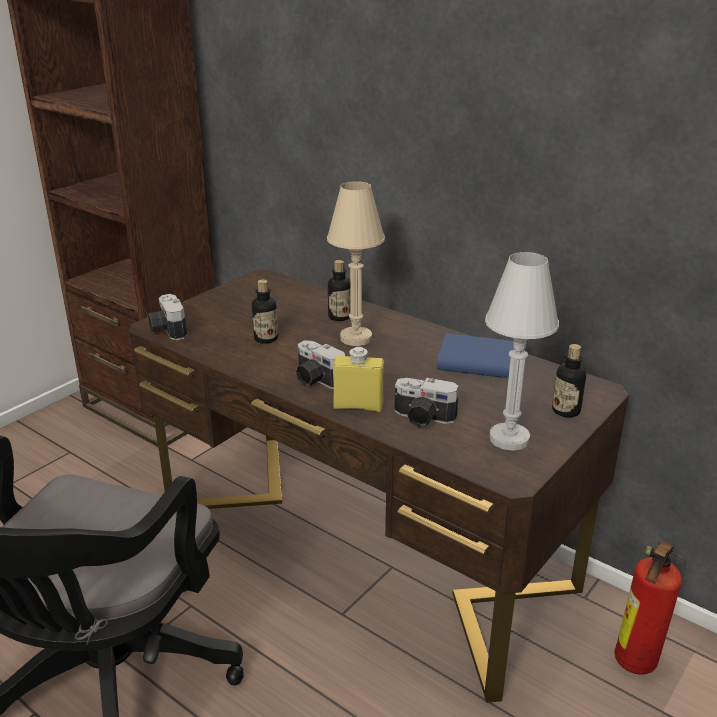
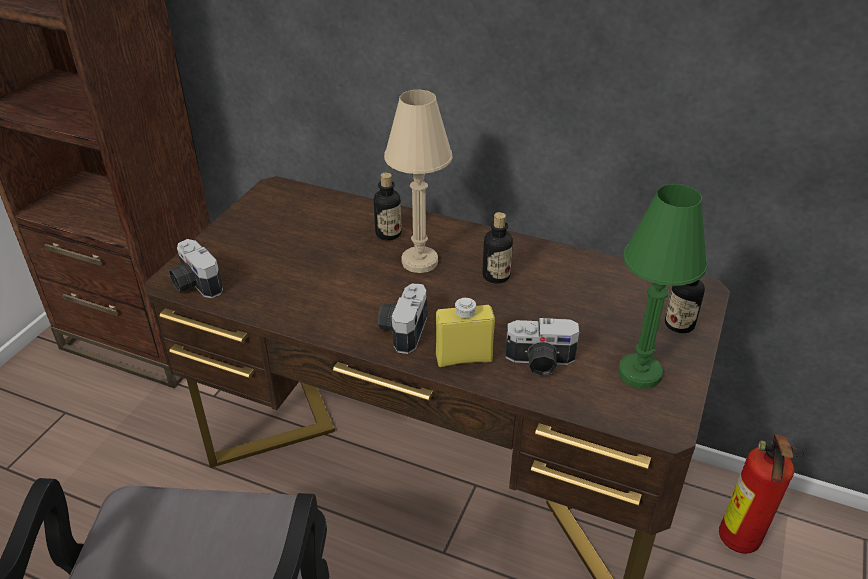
camera: 15 degrees left, 10 degrees up
bottle [252,279,278,344] -> bottle moved to [482,212,513,283]
camera [296,340,345,389] -> camera turned 75 degrees clockwise [378,283,427,354]
blue book [437,334,527,378] -> none
white table lamp [485,252,559,451] -> green table lamp [618,184,707,389]

